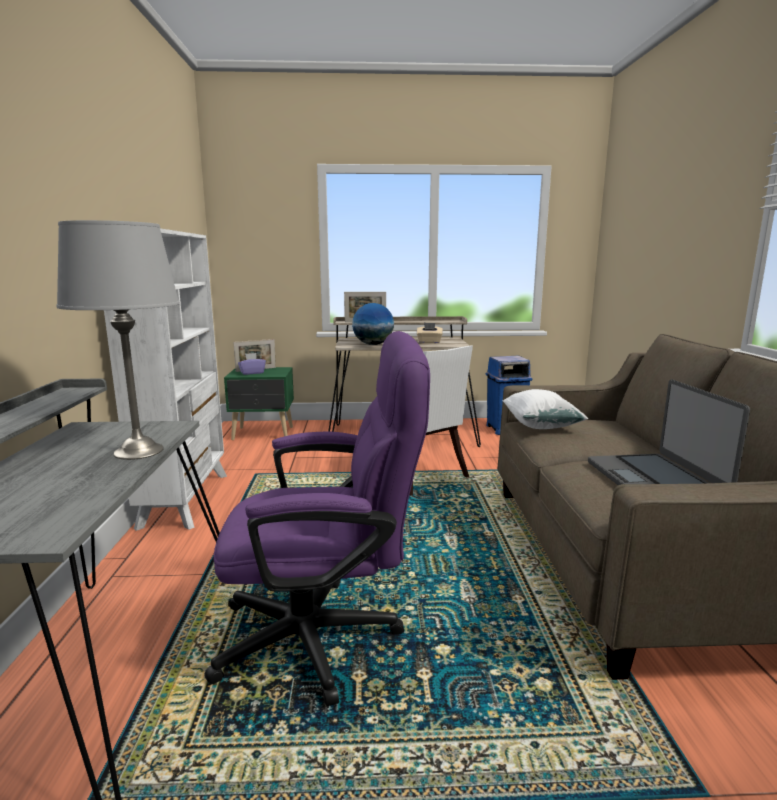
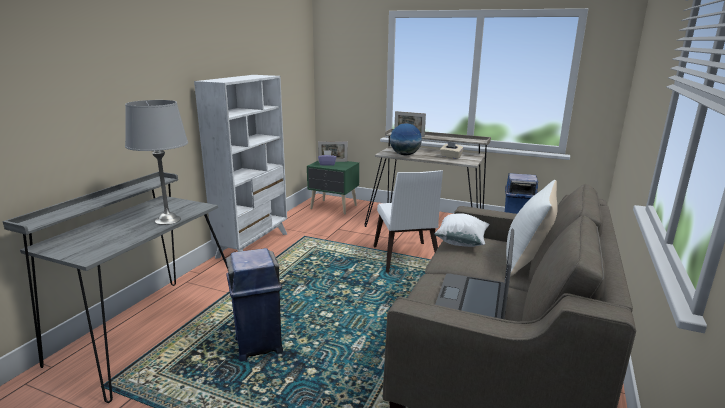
camera: 25 degrees right, 5 degrees up
purple office chair [204,331,430,707] -> blue trash can [226,248,283,361]
none -> white pillow [506,180,557,277]

